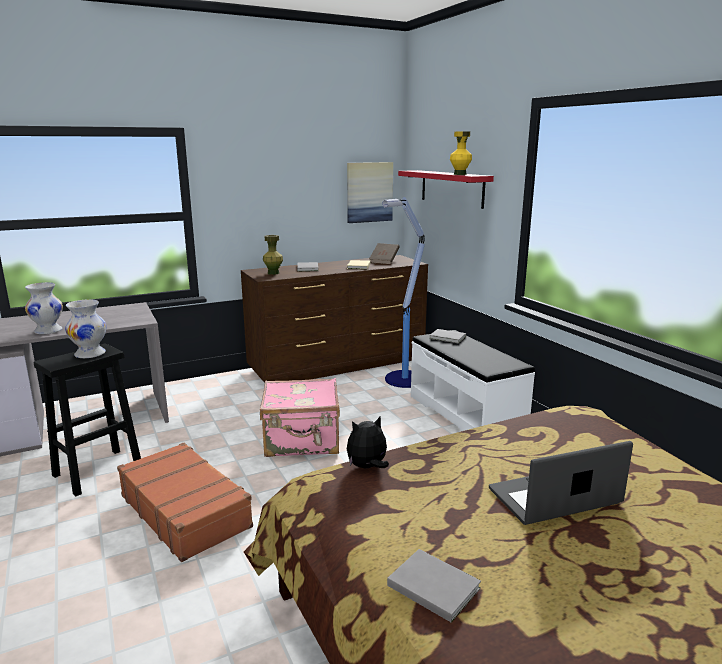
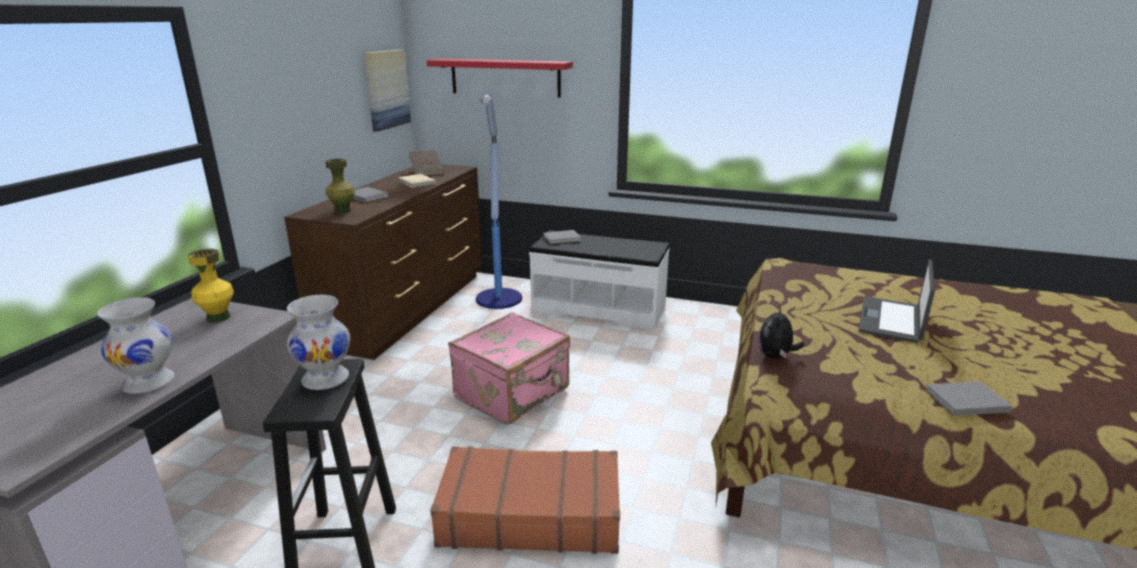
camera: 45 degrees left, 5 degrees up
yellow vase [450,132,472,175] -> yellow vase moved to [188,249,234,323]

